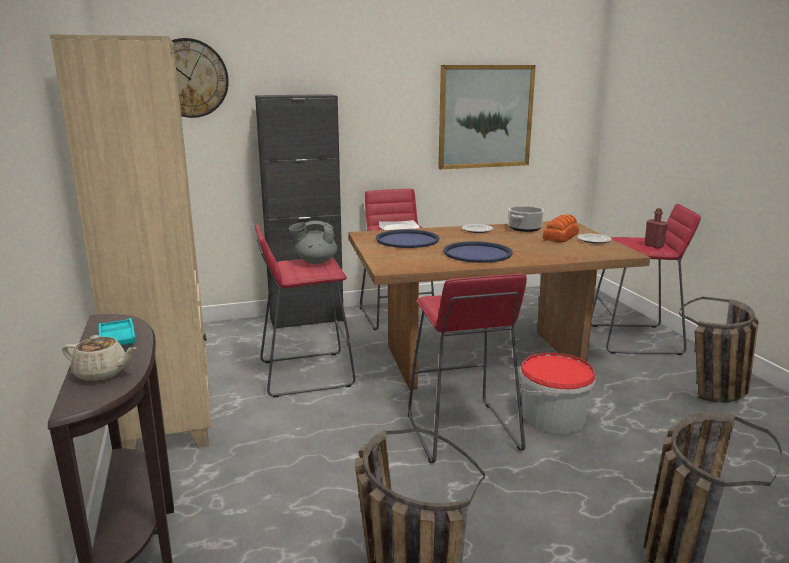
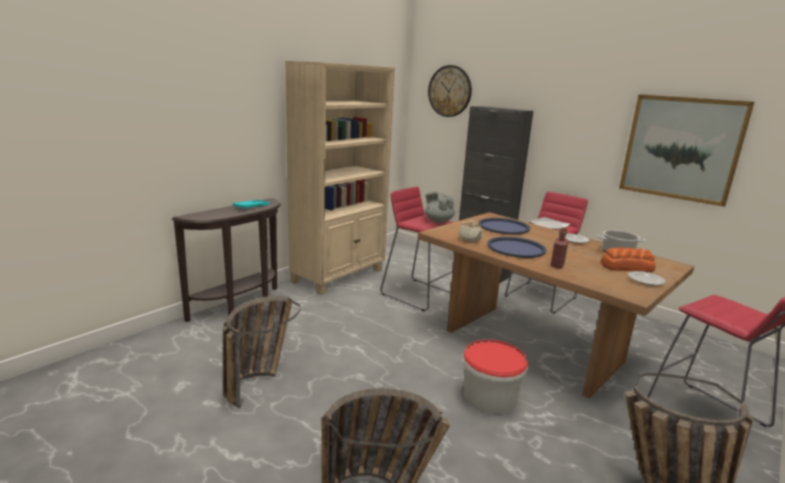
camera: 55 degrees right, 0 degrees up
beige teapot [62,335,136,381] -> beige teapot moved to [458,221,483,242]
red stool [408,273,527,463] -> none
red bottle [644,208,668,248] -> red bottle moved to [551,227,569,268]

